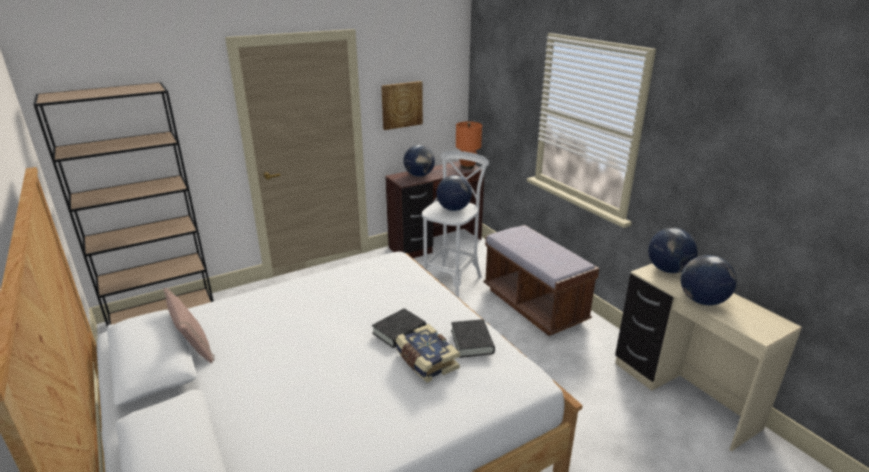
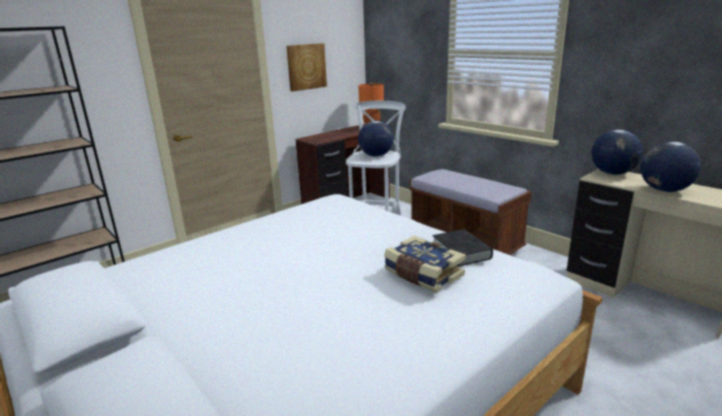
camera: 10 degrees left, 5 degrees down
beige pillow [163,288,215,363] -> none
black book [372,308,426,348] -> none
globe [403,145,435,177] -> none

